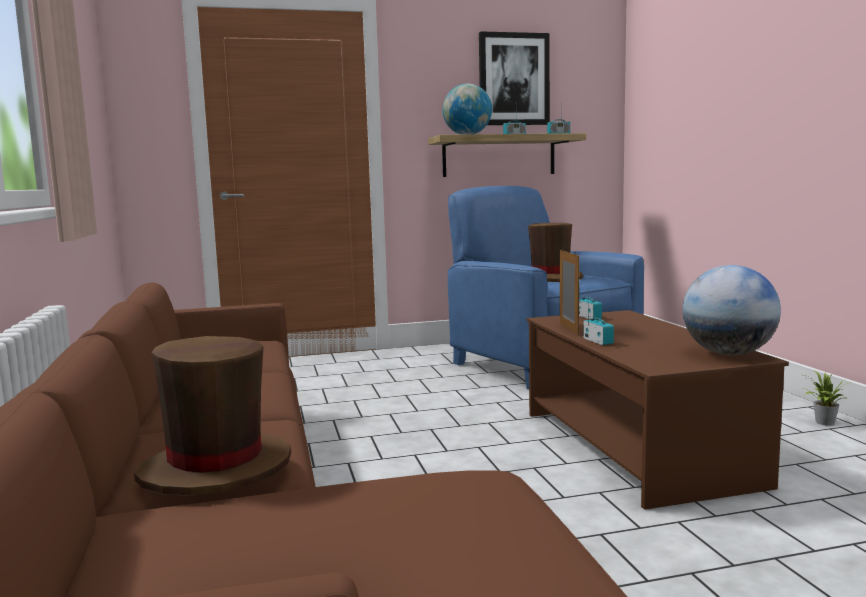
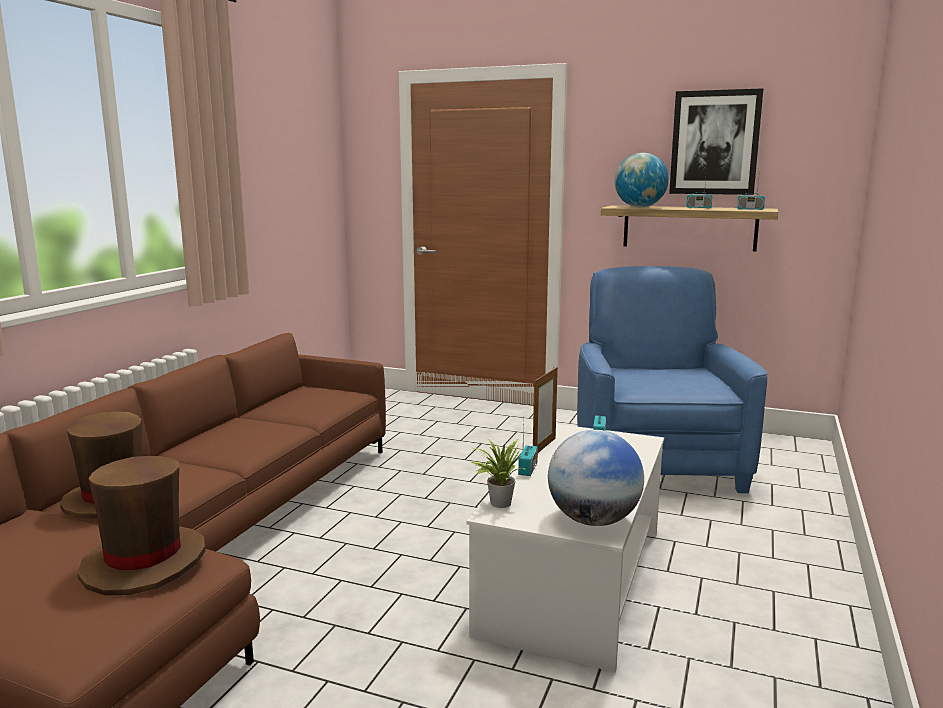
camera: 35 degrees right, 5 degrees up
brown coffee table [527,310,789,510] -> white coffee table [467,424,664,672]
brown hat [528,223,583,282] -> brown hat moved to [77,456,206,595]
potted plant [803,371,851,426] -> potted plant moved to [472,439,526,508]

